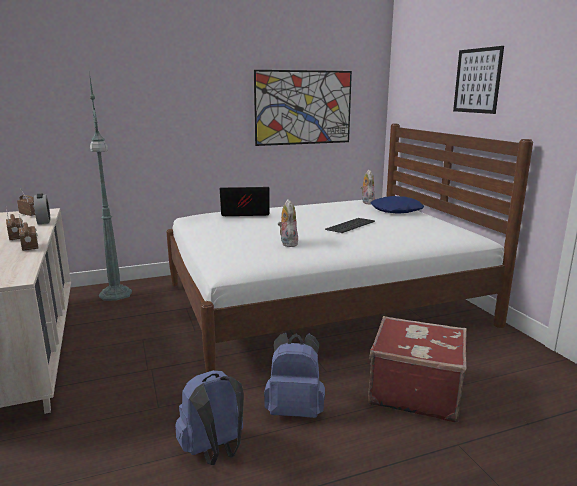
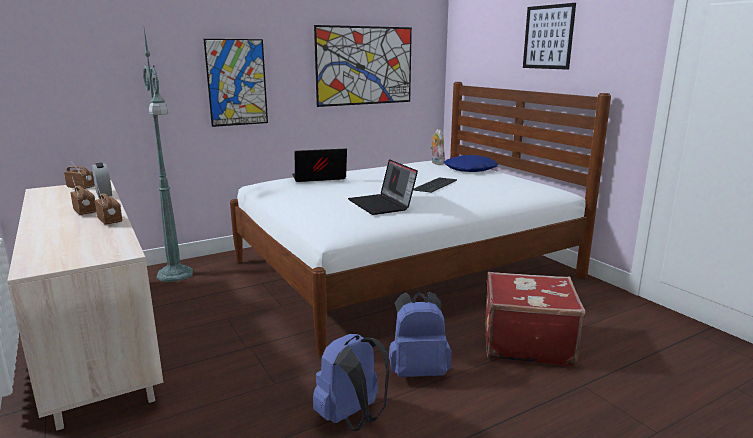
camera: 10 degrees left, 0 degrees up
plush toy [278,199,298,247] -> laptop [348,159,418,215]
none -> picture [204,39,268,127]

